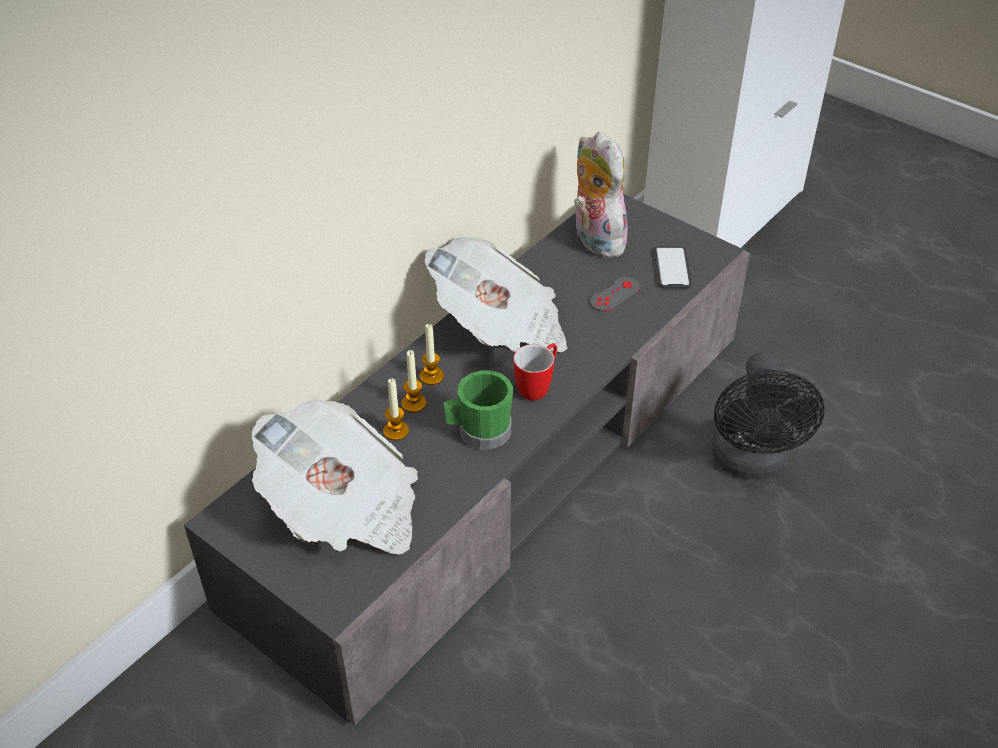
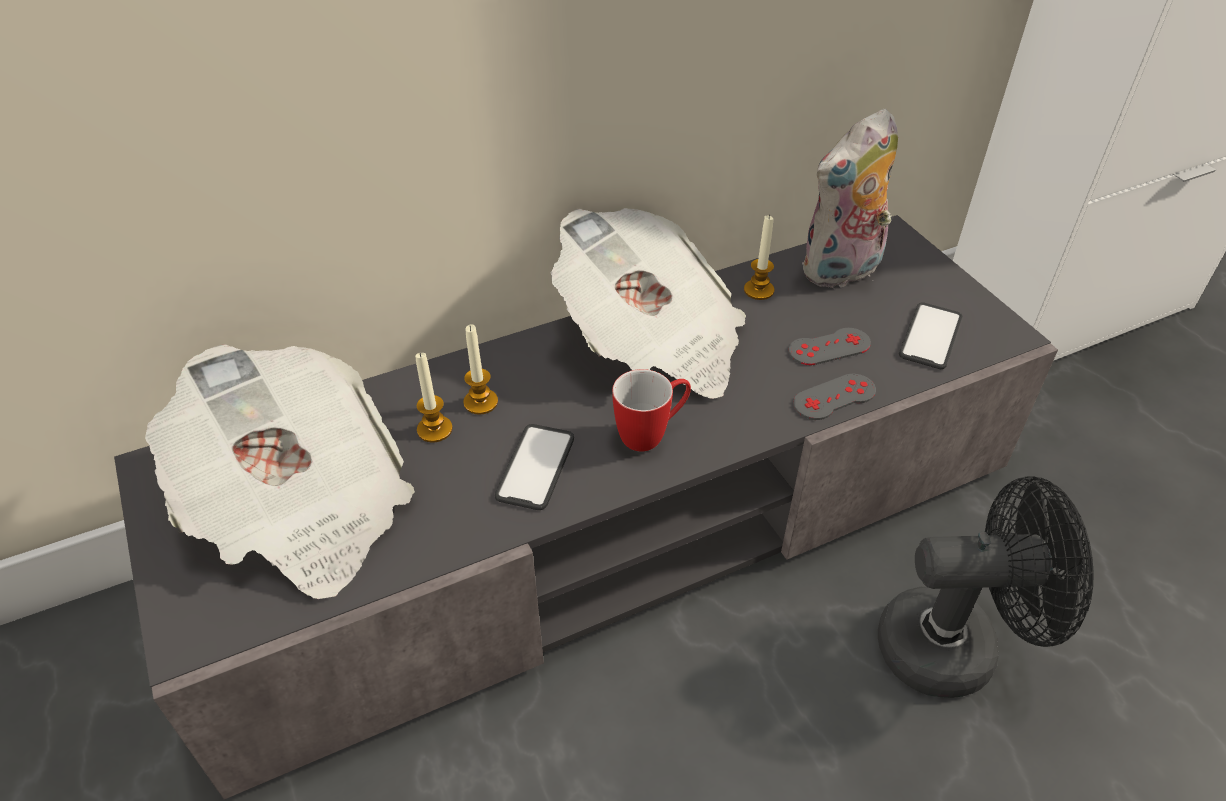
camera: 25 degrees right, 0 degrees up
candle [420,324,444,385] -> candle moved to [744,215,775,300]
green mug [443,370,513,450] -> phone [495,424,574,510]
plush toy [574,132,628,258] -> plush toy turned 120 degrees counterclockwise [802,108,898,288]
black fan [712,352,825,480] -> black fan turned 120 degrees counterclockwise [878,476,1094,698]
none -> grey game controller [793,374,876,420]

